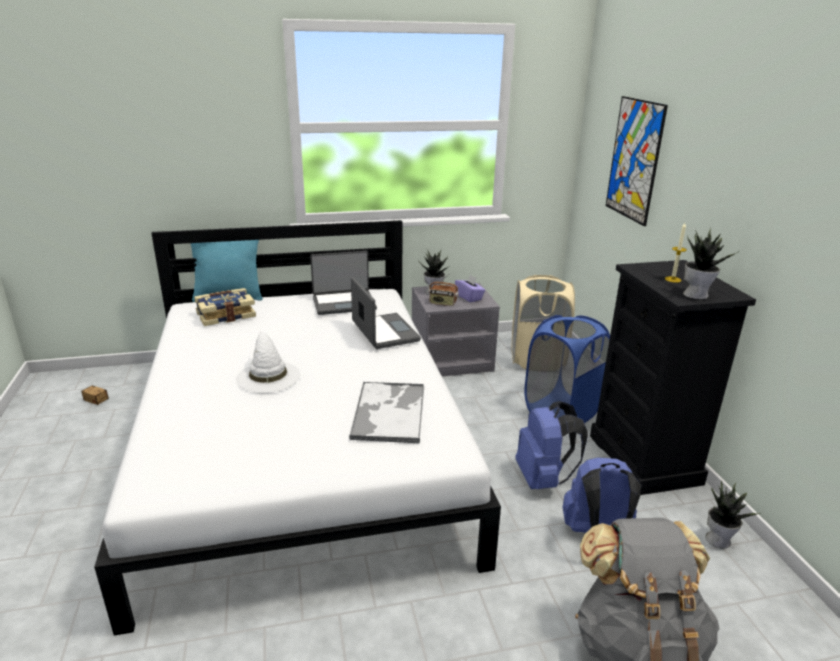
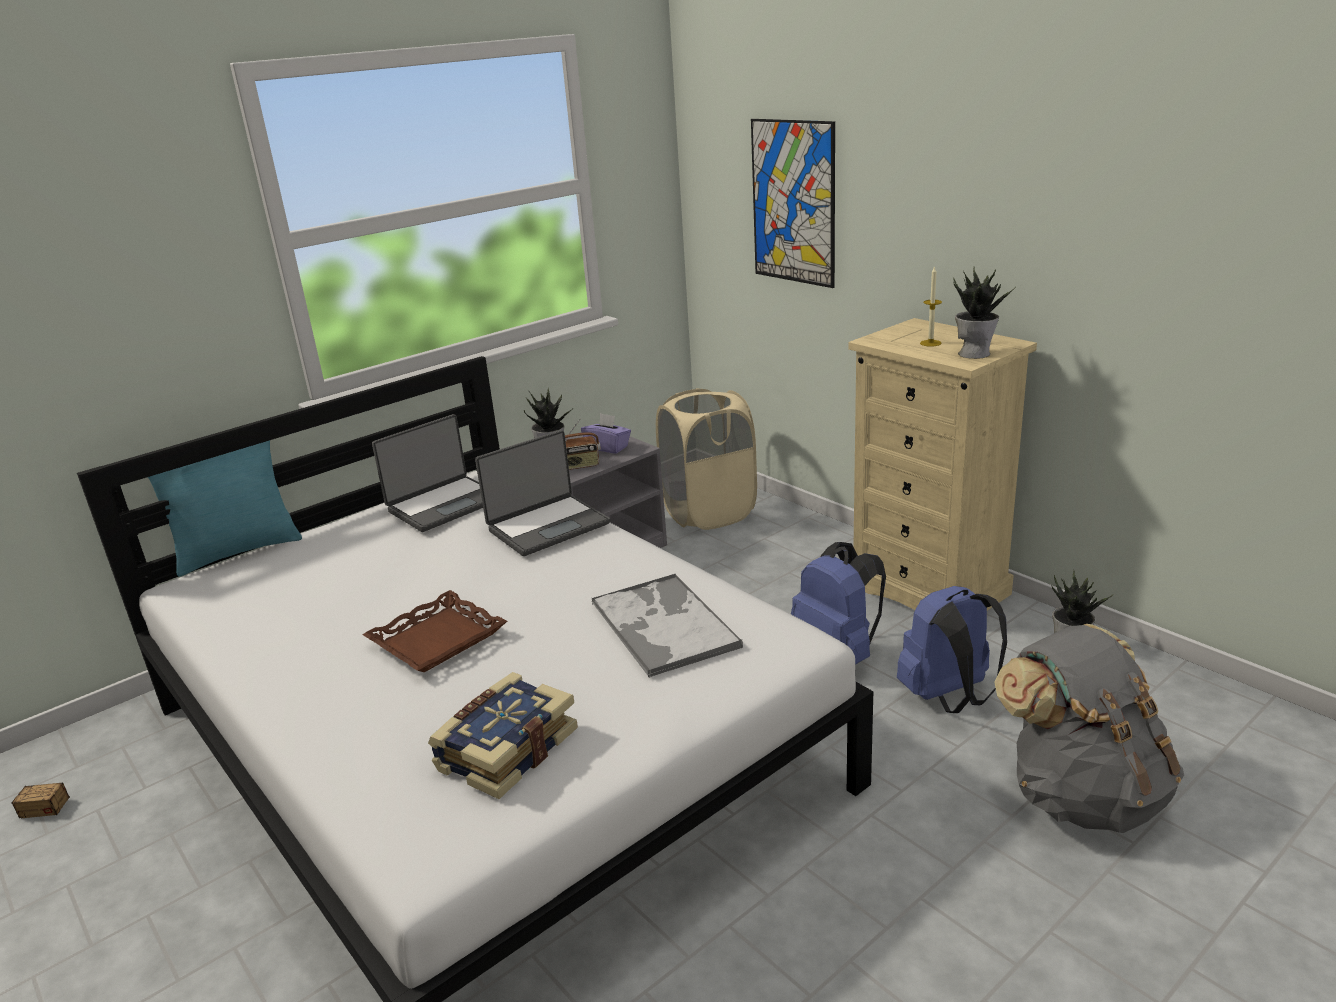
camera: 25 degrees left, 0 degrees up
book [194,288,256,326] -> book moved to [428,672,578,799]
white hat [236,332,300,394] -> brown tray [362,590,507,672]
laptop [351,277,421,349] -> laptop turned 105 degrees clockwise [475,430,610,556]
blue laundry basket [525,315,610,423] -> none
black dresser [590,260,756,495] -> beige dresser [848,318,1037,611]

